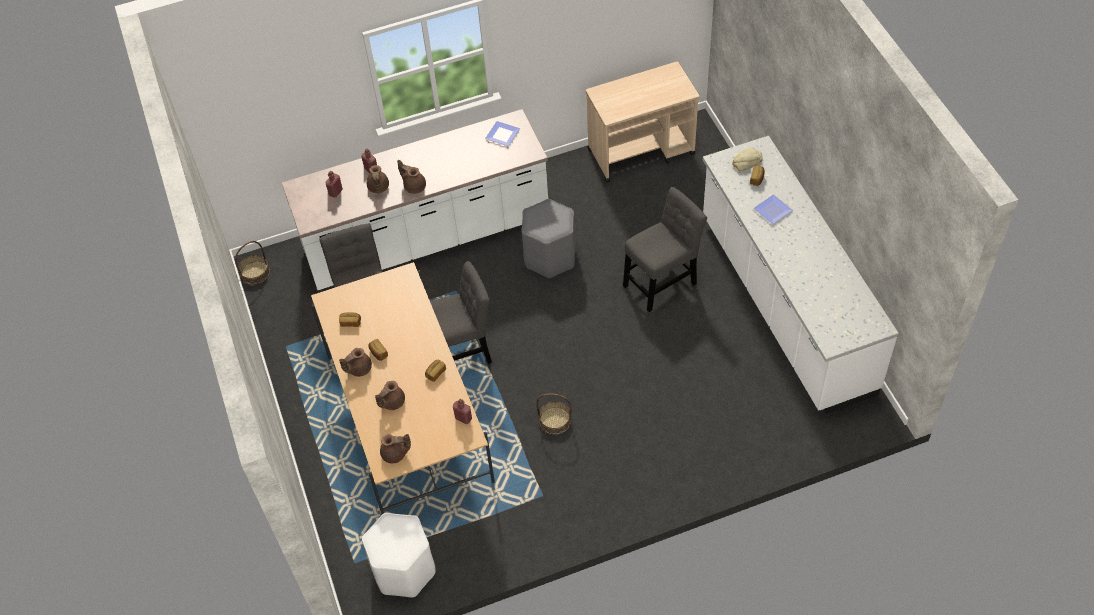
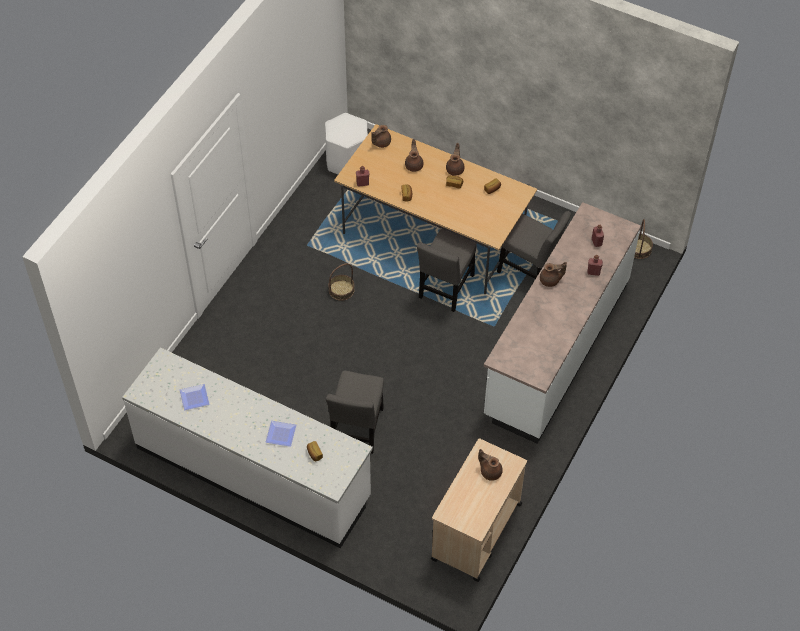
camera: 135 degrees right, 0 degrees up
brown teapot [367,165,389,193] -> brown teapot moved to [478,449,503,481]
plate [485,121,520,147] -> plate moved to [180,384,210,410]
grey stool [521,199,576,279] -> none
bread [732,147,763,171] -> none

